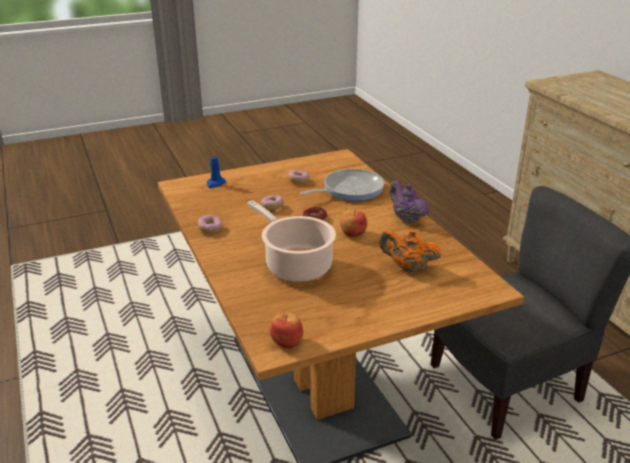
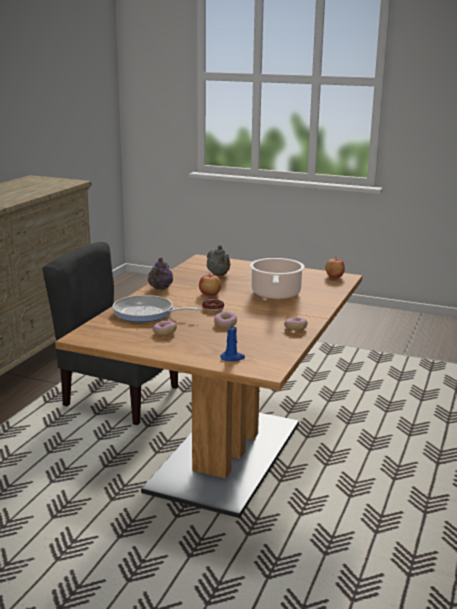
camera: 135 degrees left, 10 degrees down
orange teapot [379,230,442,272] -> grey teapot [207,245,230,276]

